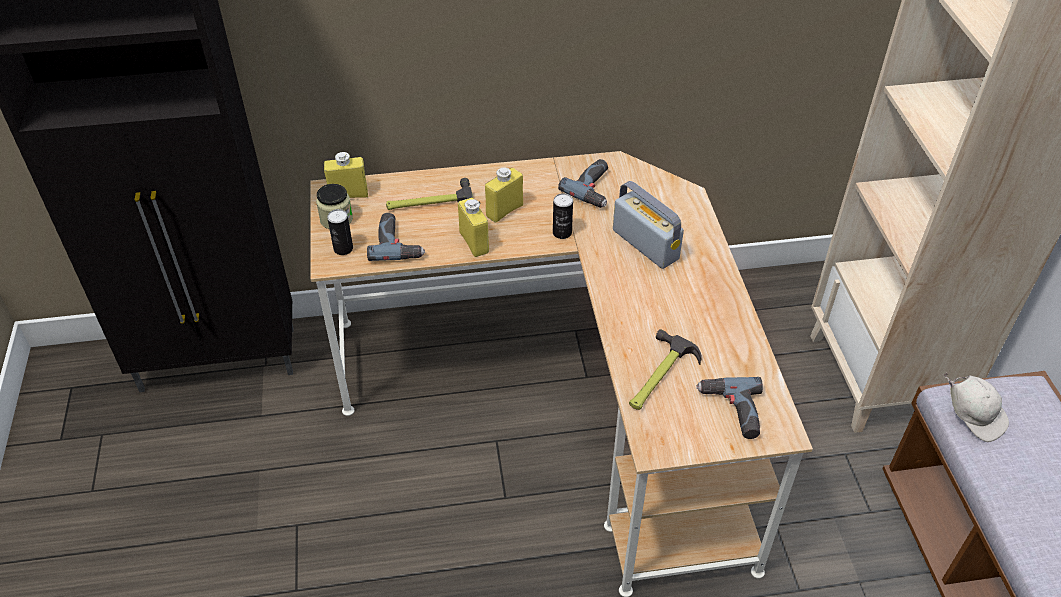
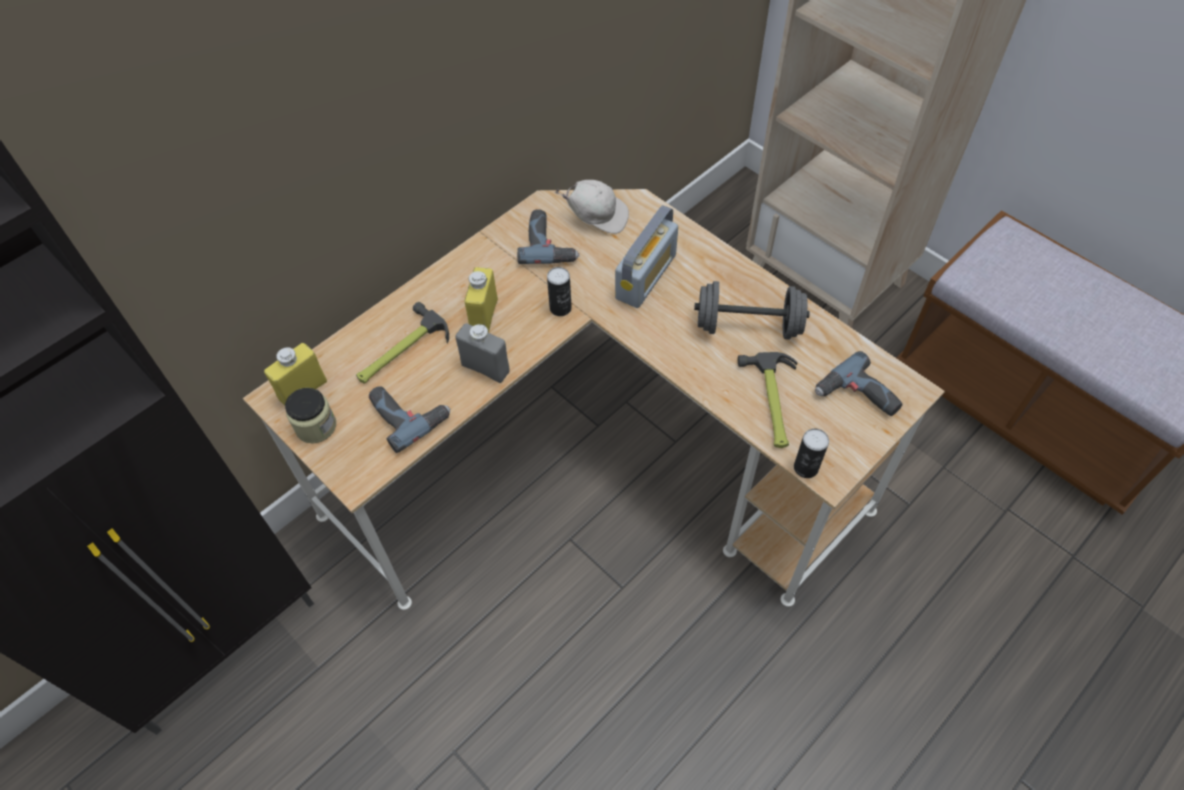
camera: 35 degrees left, 10 degrees up
can [327,209,353,255] -> can moved to [794,428,829,478]
yellow bottle [458,198,489,257] -> grey bottle [455,323,510,383]
radio [613,181,684,269] -> radio turned 105 degrees clockwise [615,205,678,308]
white cap [943,373,1009,442] -> white cap moved to [555,180,629,234]
none -> grey dumbbell [694,281,810,340]

